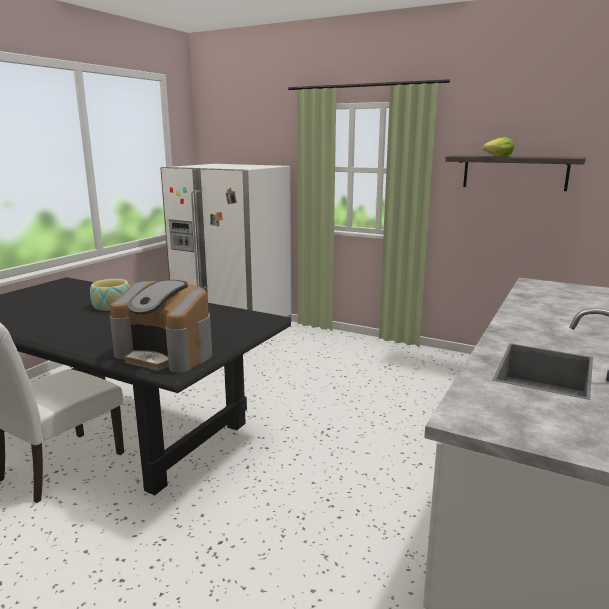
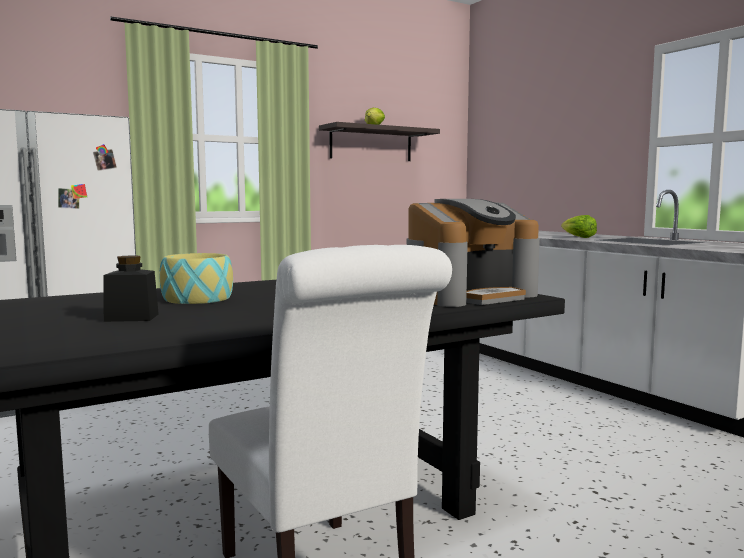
camera: 60 degrees left, 10 degrees down
none -> black jar [103,255,159,322]
none -> lettuce [561,215,597,238]

